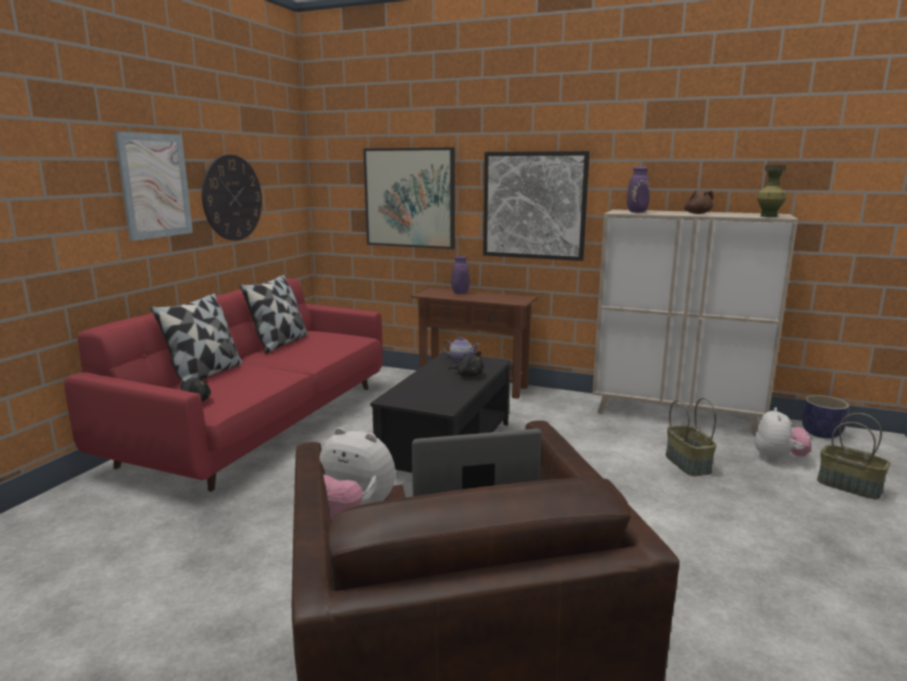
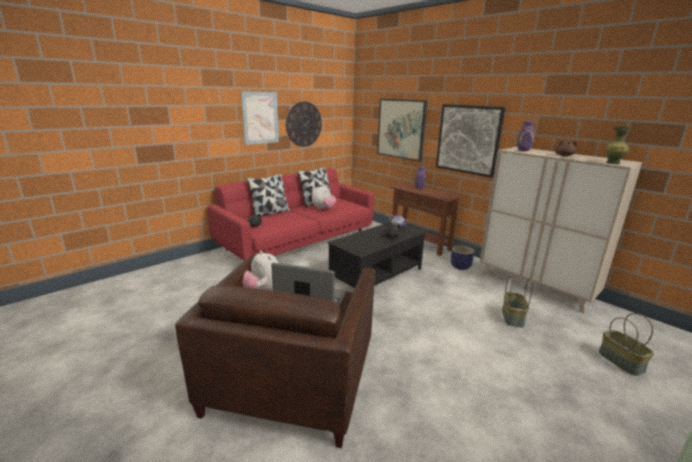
camera: 25 degrees right, 5 degrees up
plush toy [754,407,812,462] -> plush toy moved to [312,185,336,209]
planter [802,395,849,438] -> planter moved to [451,245,474,270]

